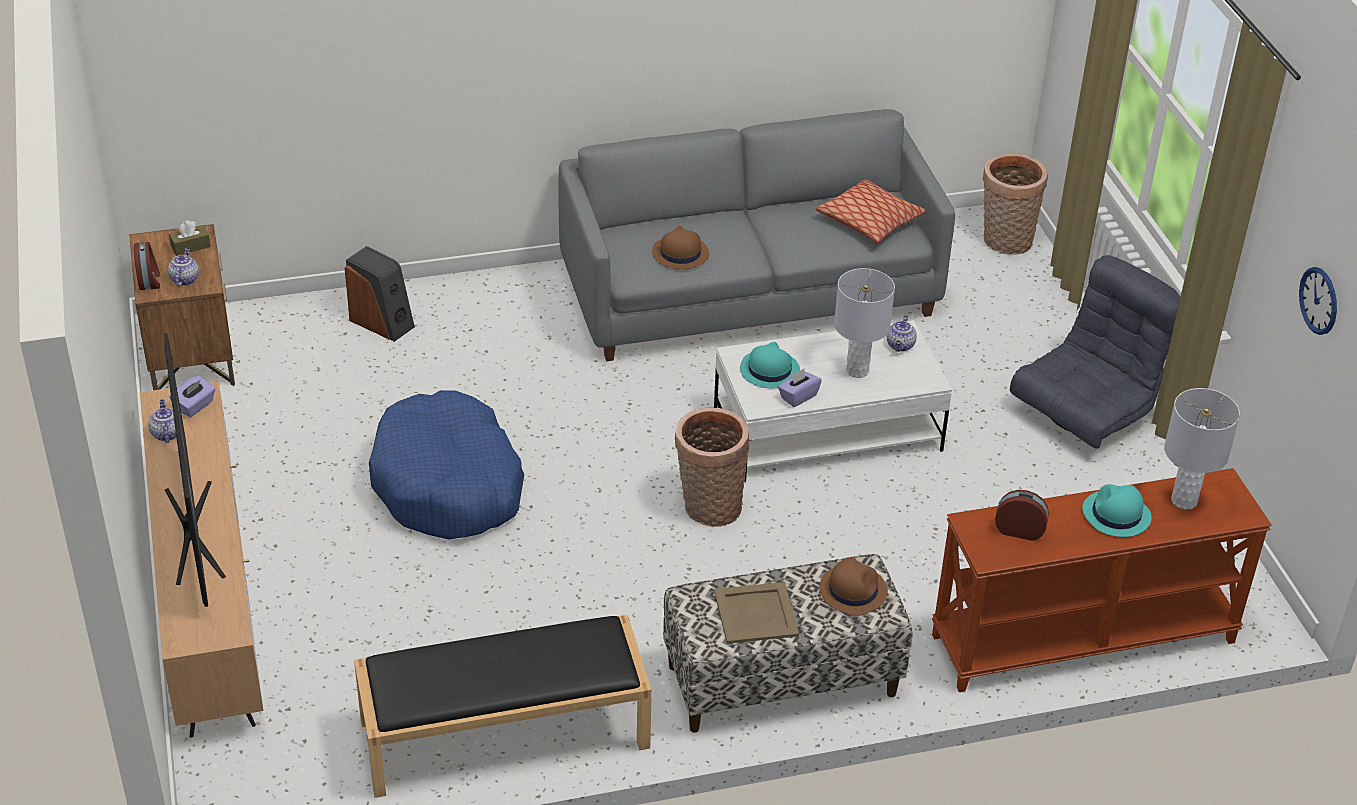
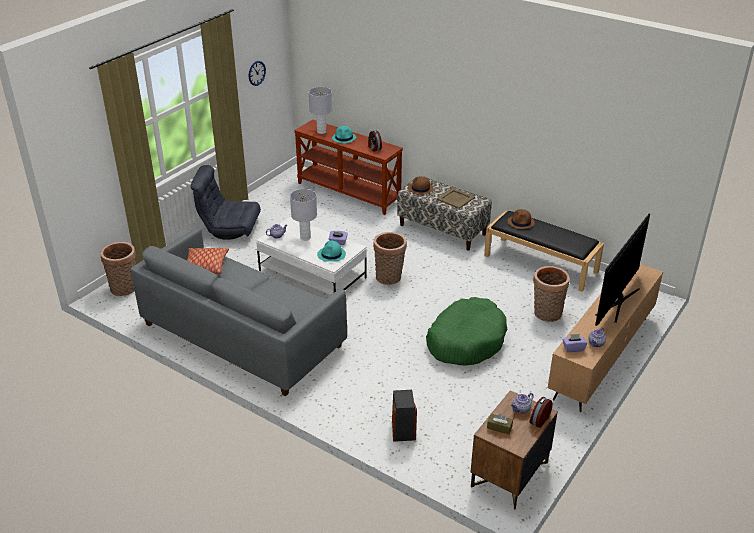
camera: 130 degrees left, 5 degrees down
blue dog bed [369,390,524,539] -> green dog bed [426,297,507,365]
brown hat [652,226,709,269] -> brown hat moved to [508,209,535,229]
none -> basket [533,266,570,322]

